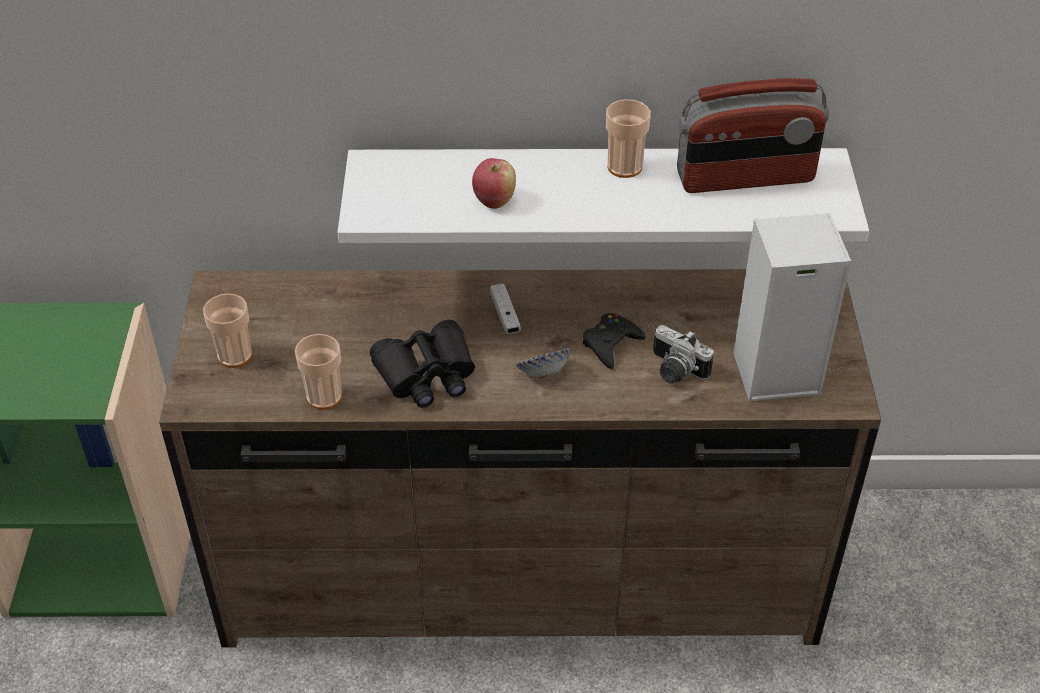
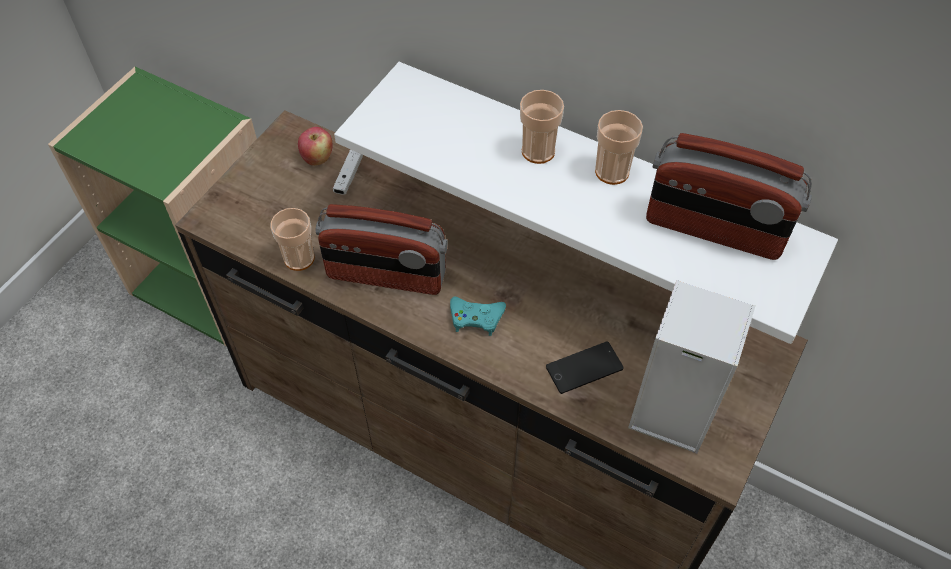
camera: 30 degrees right, 10 degrees up
cup [203,293,252,368] -> cup moved to [520,90,564,164]
black binoculars [370,320,475,408] -> radio [316,204,448,295]
apple [472,158,516,209] -> apple moved to [298,127,333,166]
white game controller [490,284,521,334] -> white game controller moved to [333,149,363,195]
bowl [516,347,571,379] -> turquoise game controller [450,297,506,336]
black game controller [583,313,645,369] -> none
camera [653,325,714,384] -> phone [546,342,624,394]

